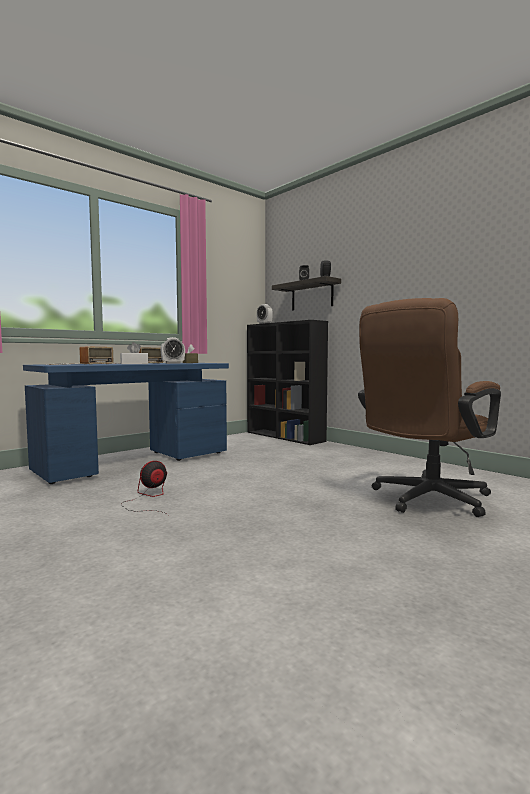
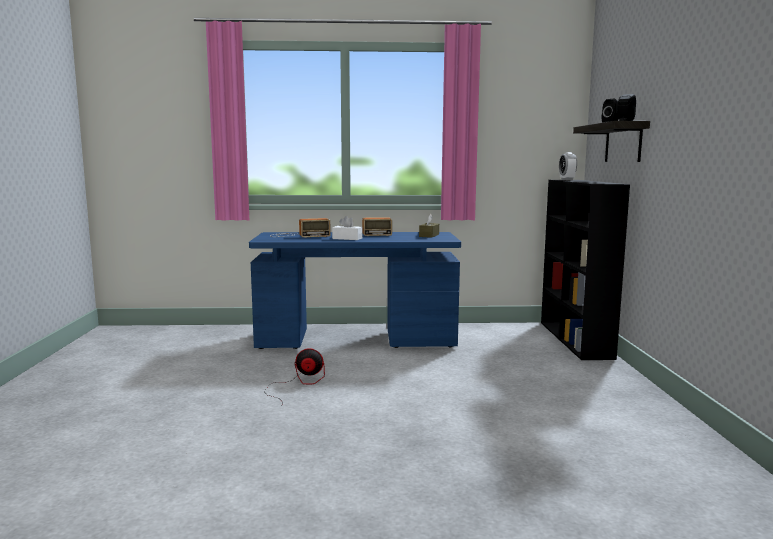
camera: 40 degrees right, 5 degrees up
alarm clock [161,337,185,364] -> none
brown office chair [358,298,501,517] -> none

